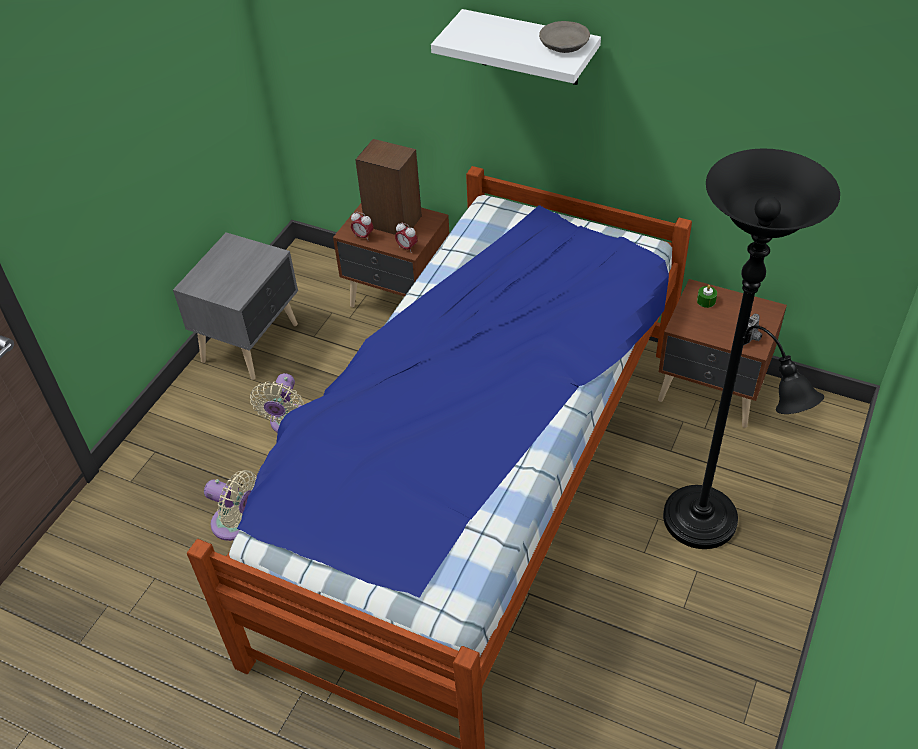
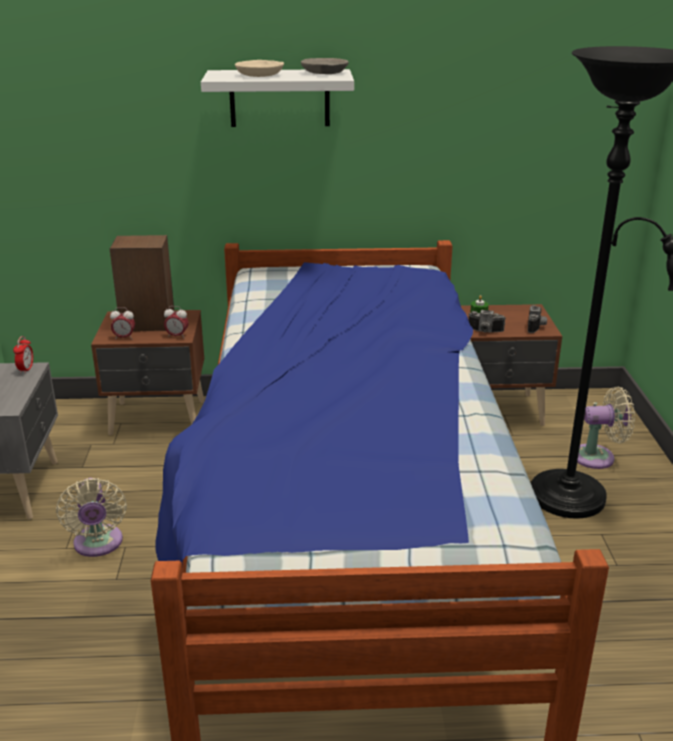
camera: 30 degrees left, 20 degrees down
beige fan [204,470,257,541] -> beige fan moved to [577,387,635,469]
none -> alarm clock [13,336,33,374]
none -> beige bowl [235,60,284,77]
none -> camera [468,310,506,333]

